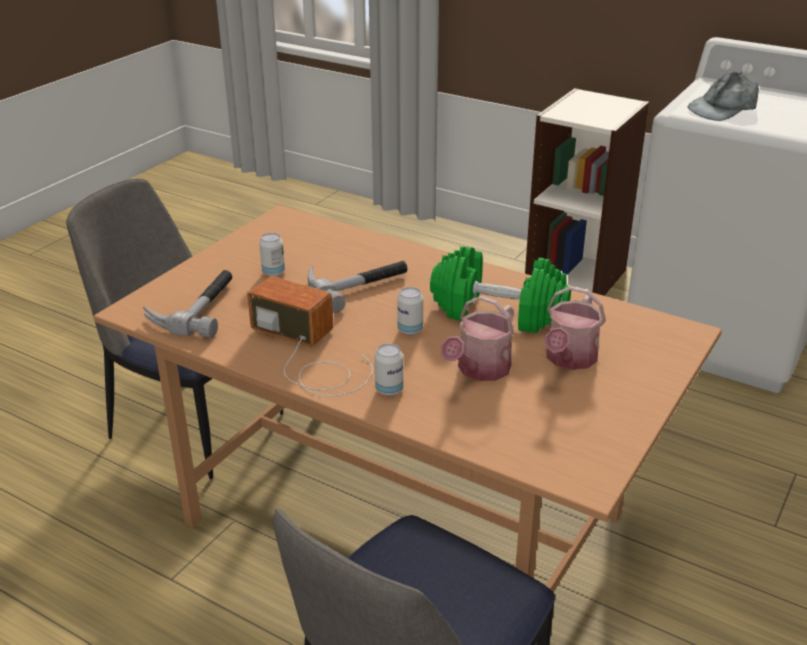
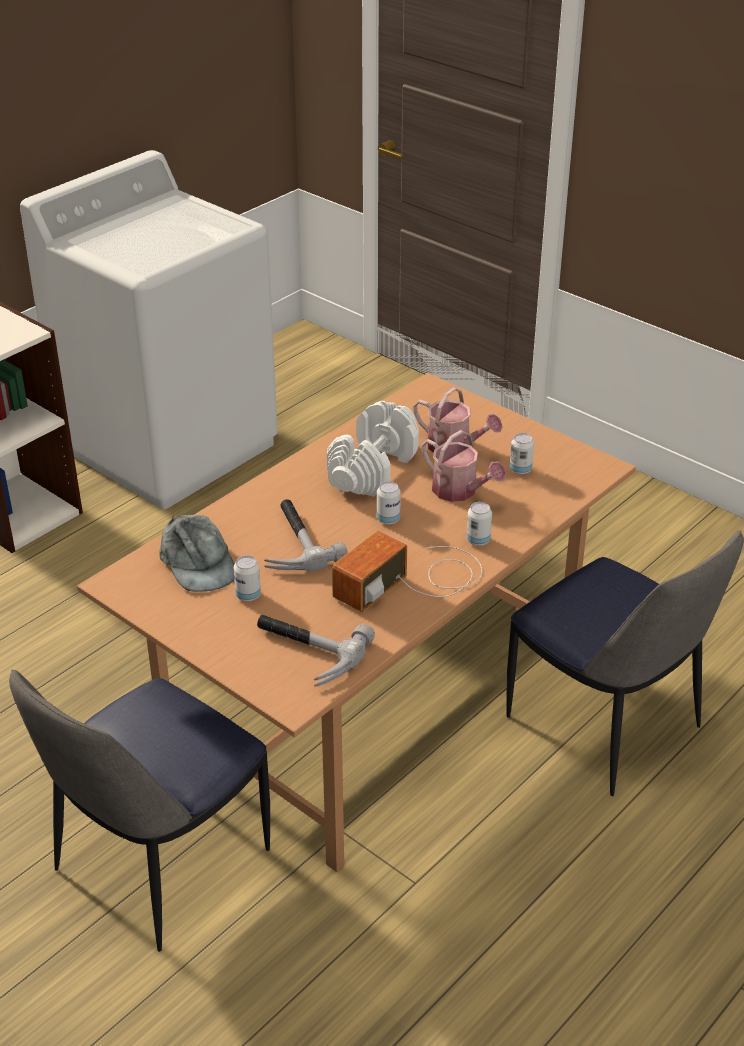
camera: 80 degrees left, 5 degrees up
green dumbbell [430,246,571,333] -> white dumbbell [327,401,419,497]
grey cap [688,71,759,121] -> grey cap moved to [160,515,234,592]
none -> can [510,433,534,475]

